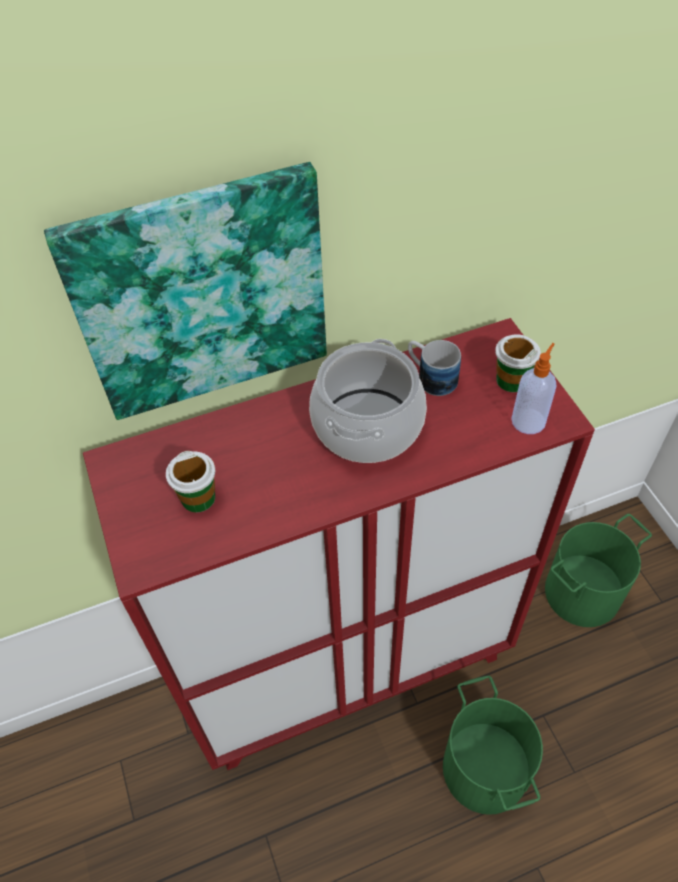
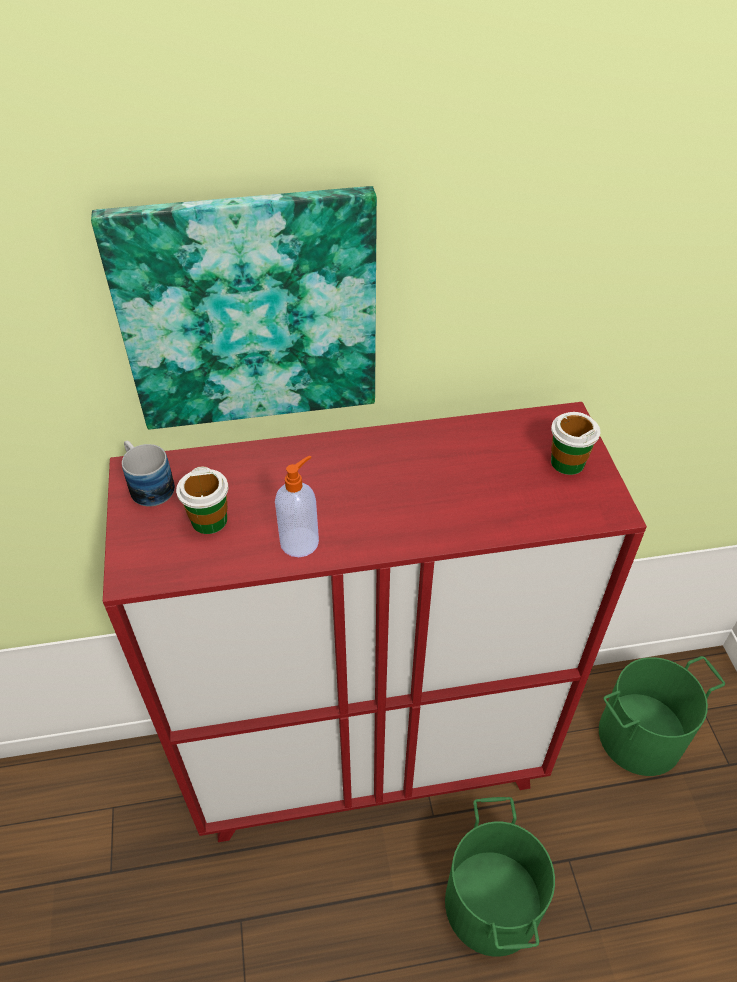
camera: 10 degrees right, 5 degrees down
cooking pot [309,339,427,463] -> none
mug [408,340,461,396] -> mug moved to [122,441,175,507]
soap dispenser [511,343,556,434] -> soap dispenser moved to [275,455,319,557]

